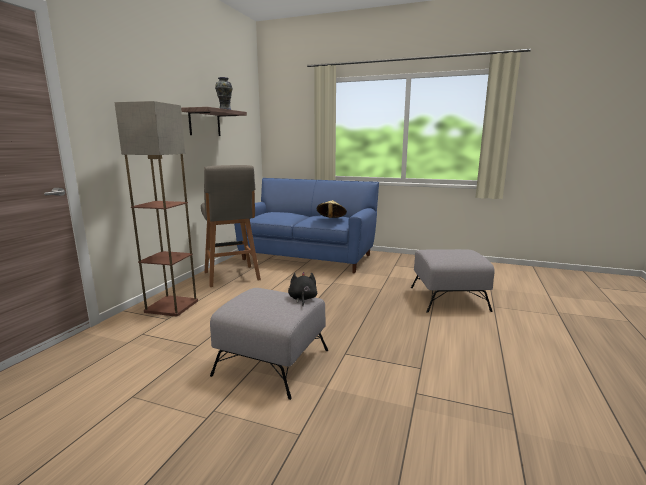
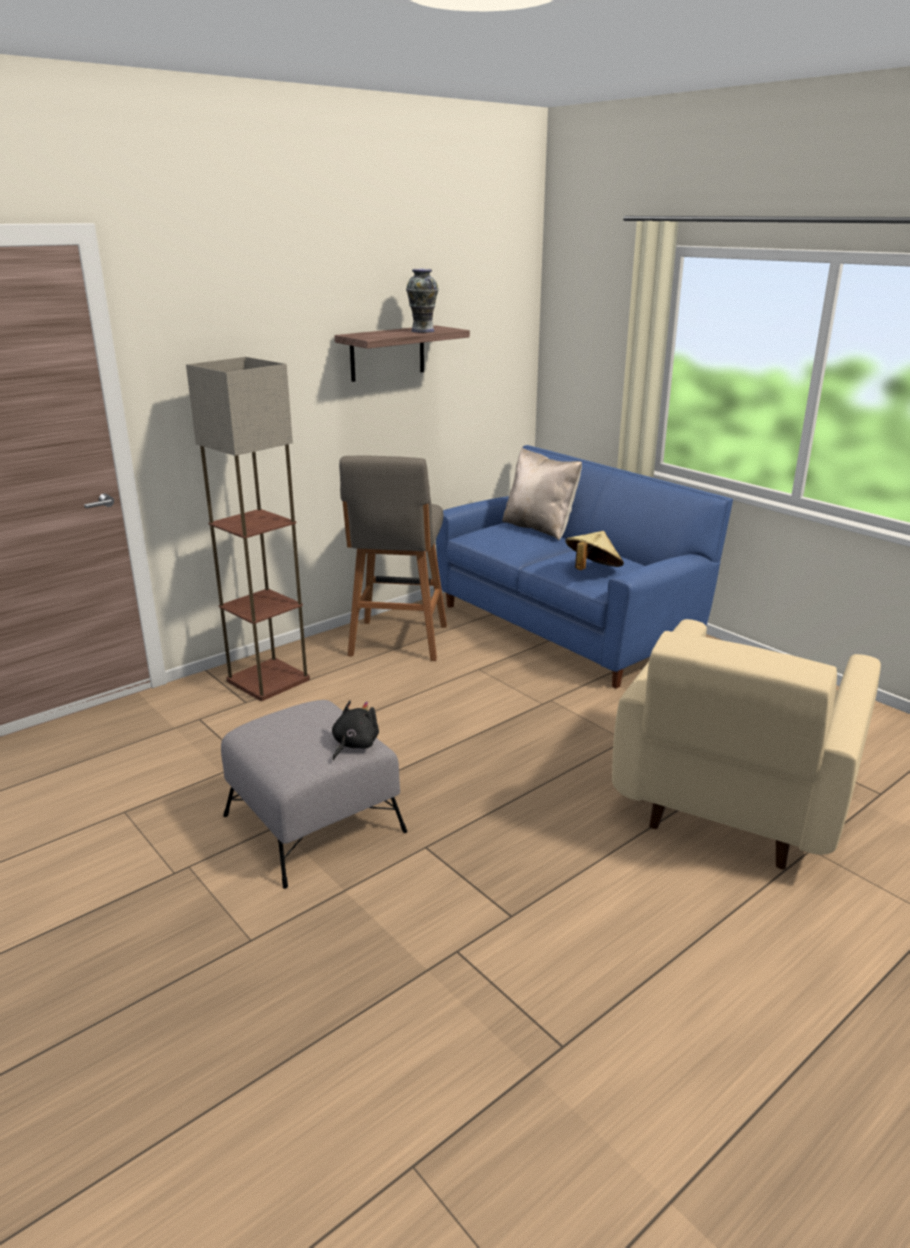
camera: 30 degrees right, 10 degrees up
grey ottoman [411,249,495,313] -> beige armchair [612,619,881,870]
none -> beige pillow [503,448,582,540]

